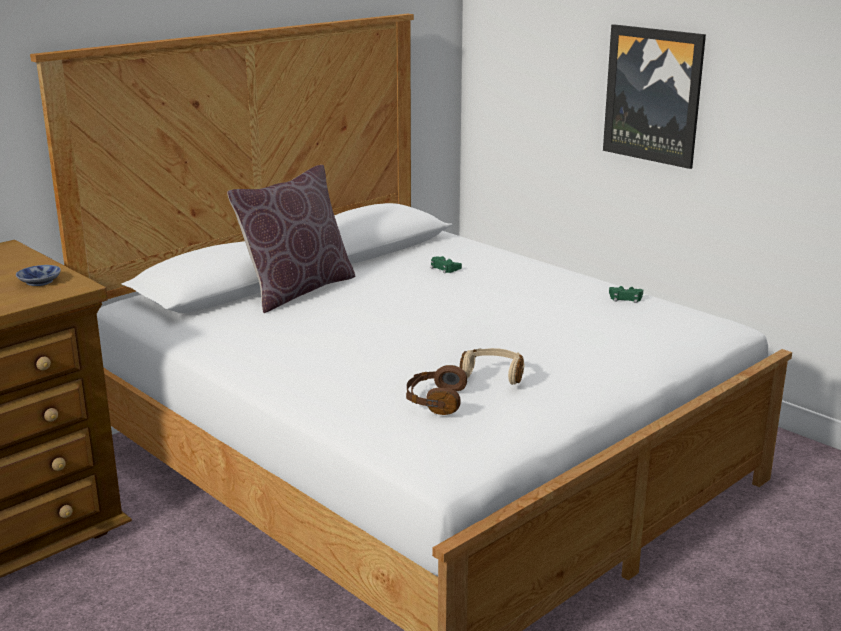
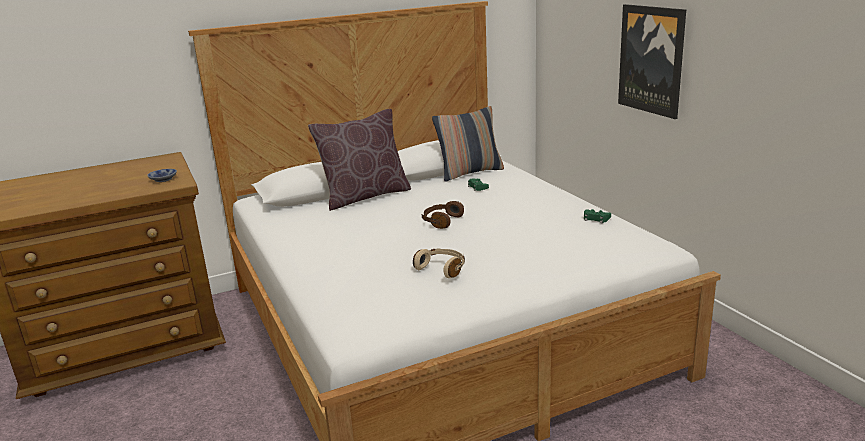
camera: 20 degrees right, 0 degrees up
brown headphones [406,365,467,415] -> brown headphones moved to [422,201,464,229]
none -> pillow [432,106,504,182]

